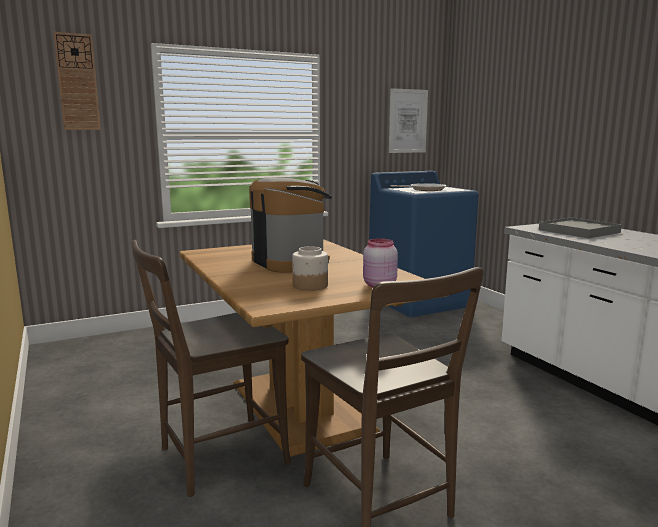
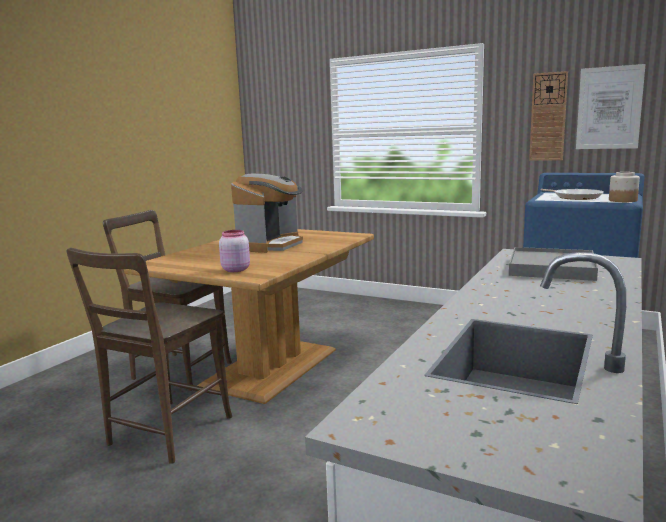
camera: 55 degrees right, 0 degrees up
wall clock [53,32,101,130] -> wall clock moved to [529,71,568,161]
jar [292,246,328,291] -> jar moved to [609,172,640,202]

